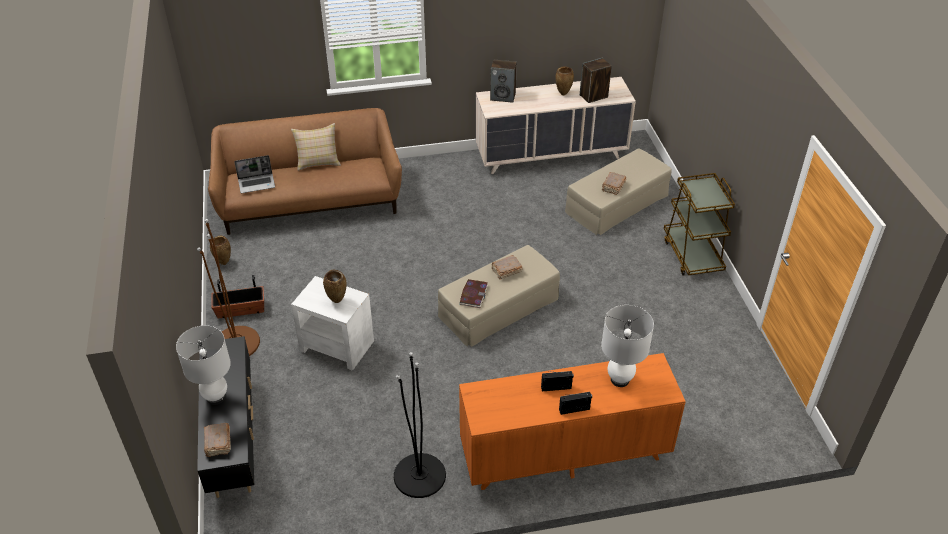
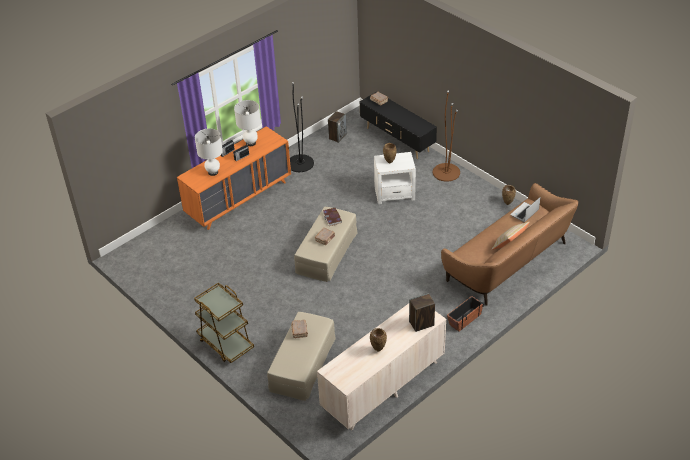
camera: 150 degrees right, 0 degrees up
white table lamp [176,325,231,405] -> white table lamp moved to [234,100,261,146]
planter [211,275,264,319] -> planter moved to [447,296,484,331]
speaker [580,58,612,103] -> speaker moved to [328,111,347,143]

